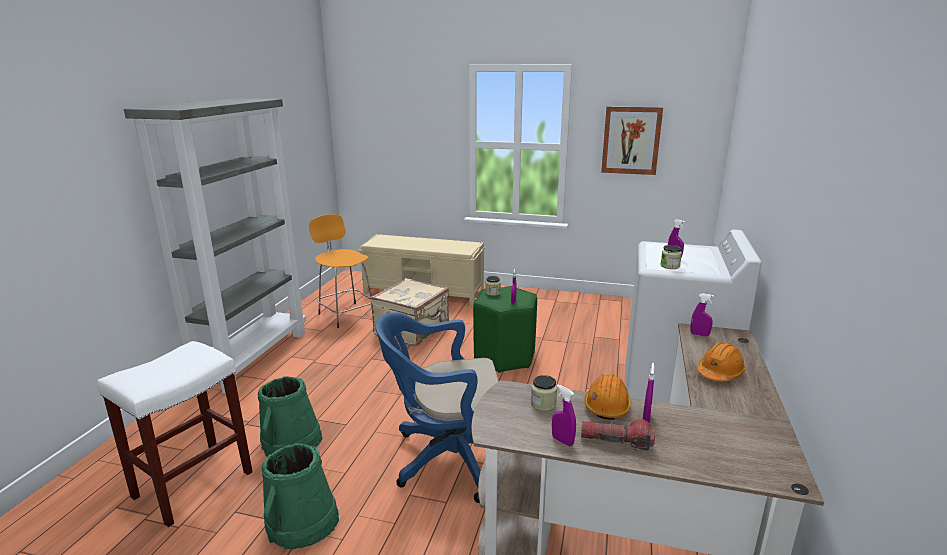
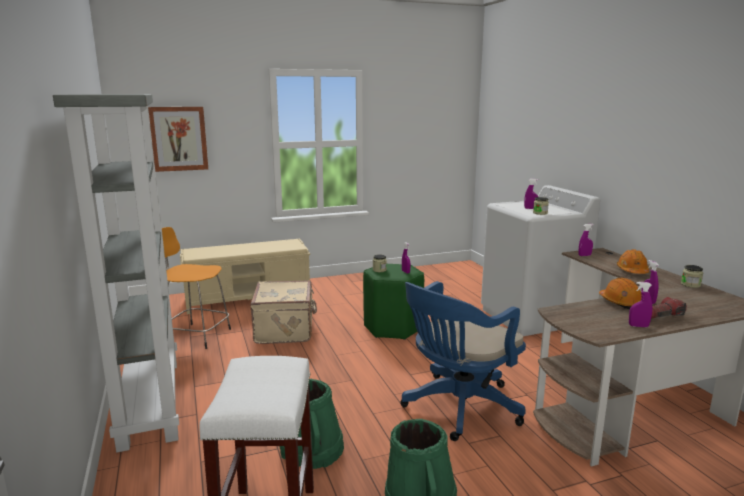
camera: 35 degrees left, 5 degrees down
jar [531,375,557,411] -> jar moved to [681,265,703,288]
picture [601,107,663,175] -> picture moved to [148,107,208,172]

